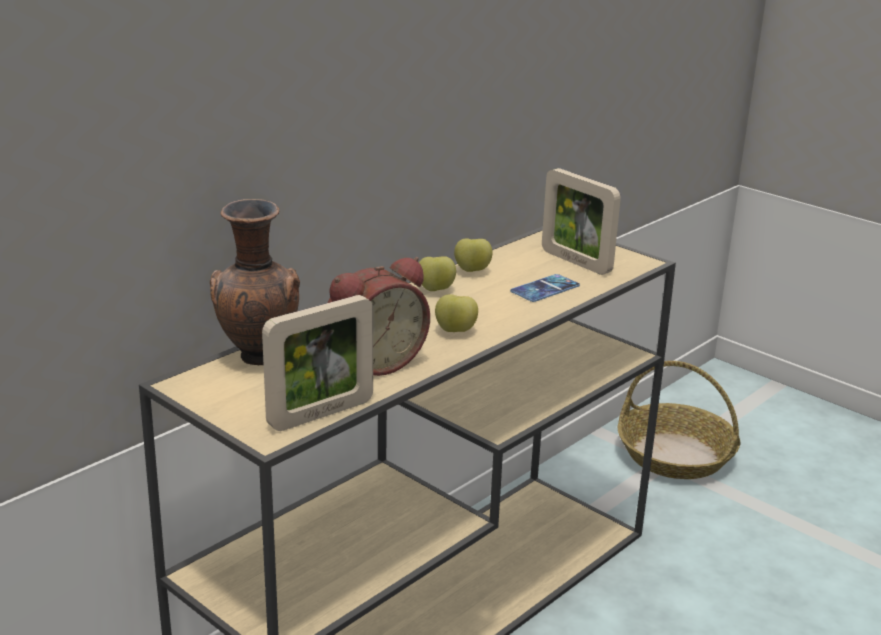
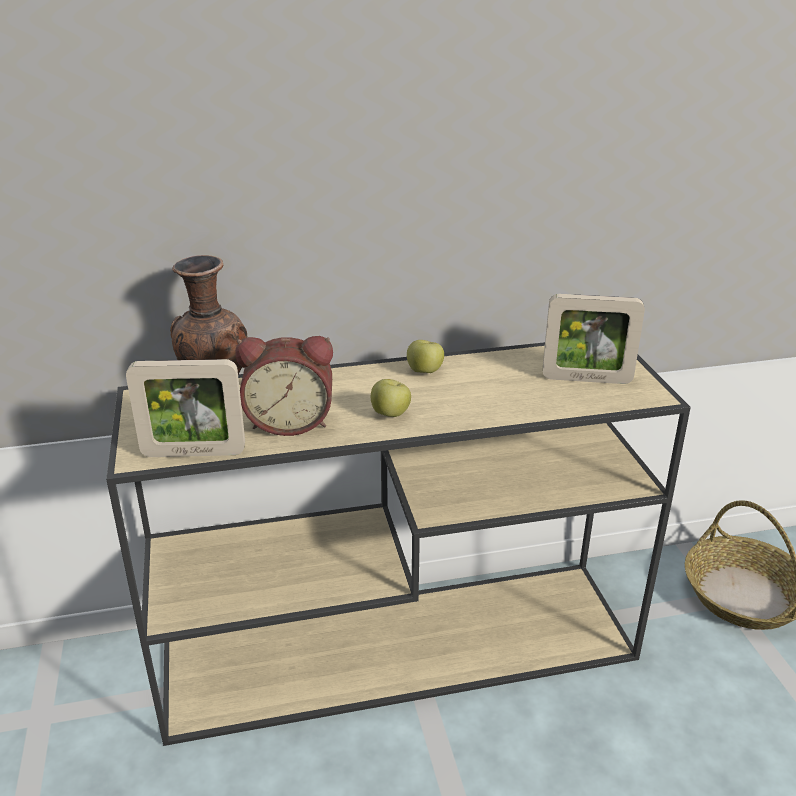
camera: 35 degrees right, 5 degrees up
apple [454,238,492,272] -> none
phone [510,274,580,302] -> none
picture frame [542,168,621,275] -> picture frame turned 75 degrees counterclockwise [543,294,645,384]

